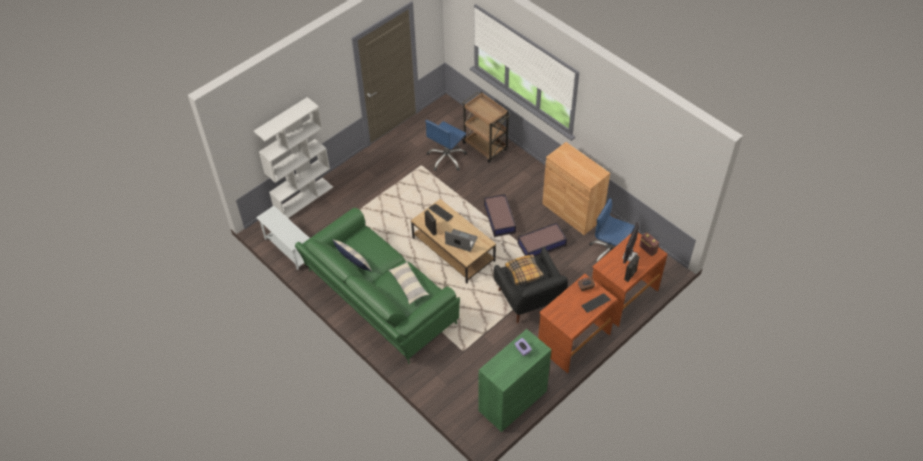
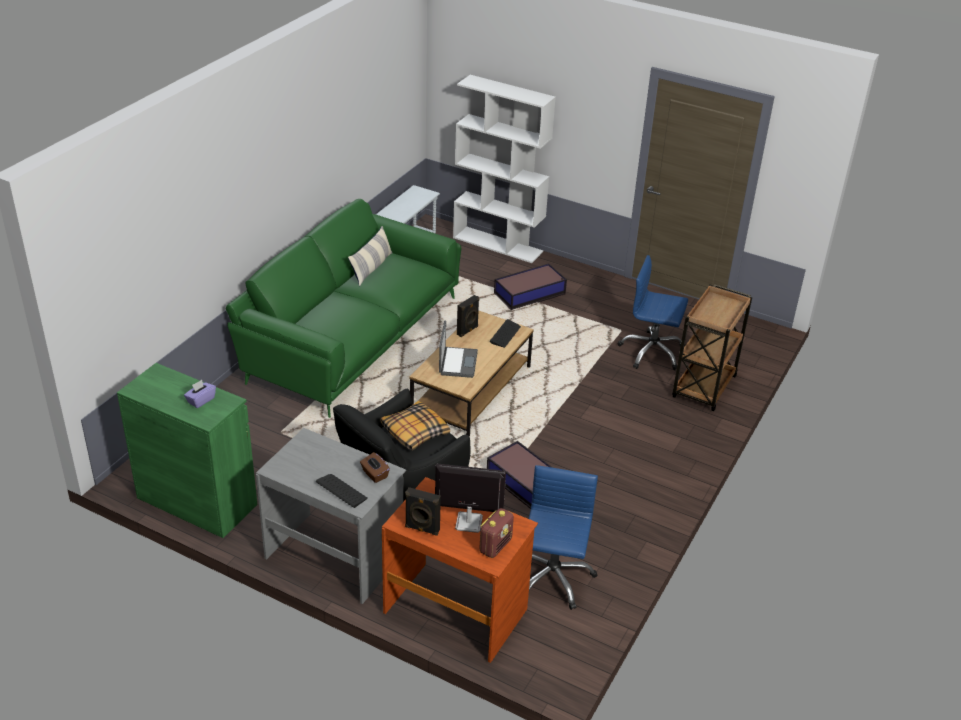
camera: 70 degrees right, 15 degrees down
pillow [388,262,429,304] -> none
storage box [484,194,516,237] -> storage box moved to [494,263,567,310]
brown desk [538,274,617,373] -> grey desk [256,428,406,604]
brown cabinet [542,142,610,235] -> none

